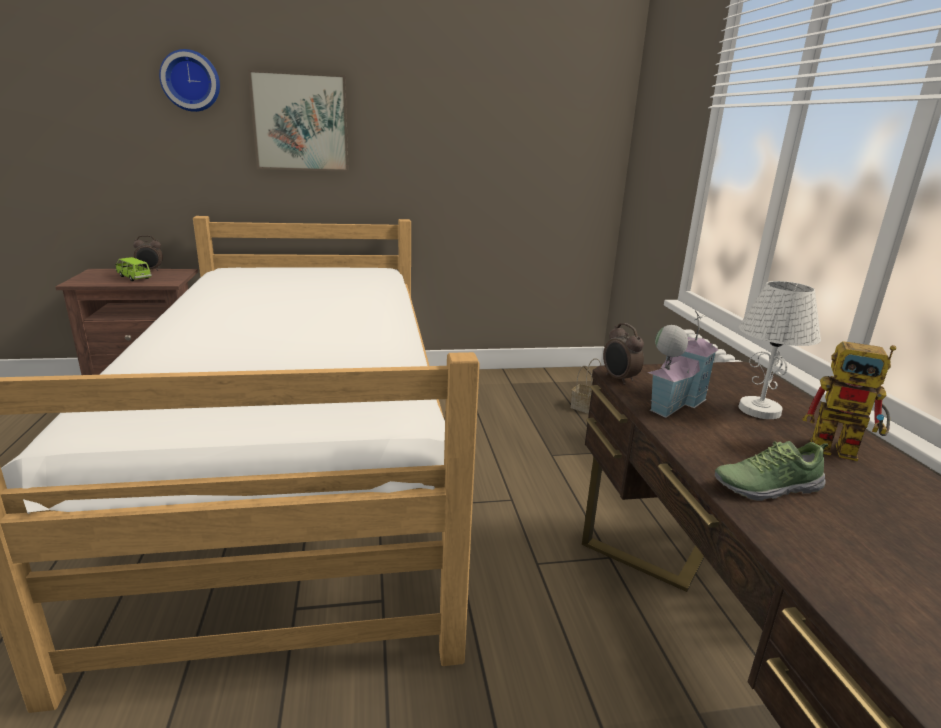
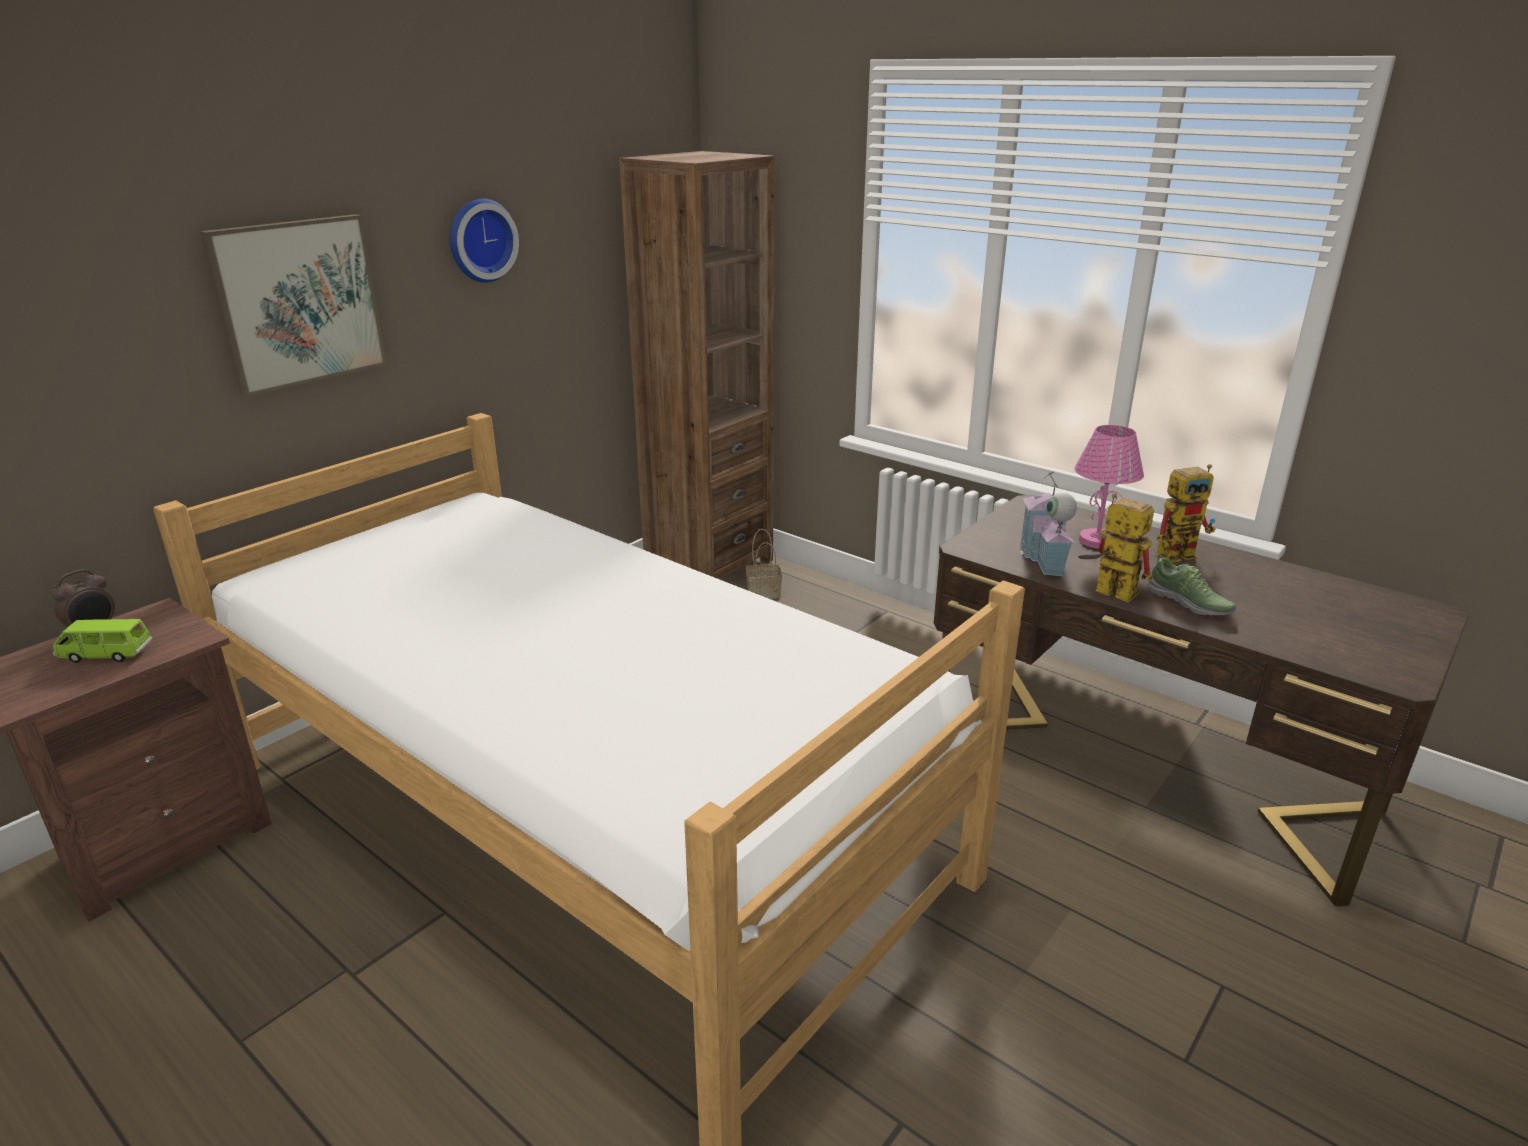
camera: 40 degrees left, 5 degrees up
wall clock [159,49,220,112] -> wall clock moved to [450,199,519,283]
alarm clock [603,323,644,385] -> none
shoe [715,441,828,501] -> shoe turned 75 degrees counterclockwise [1147,554,1236,615]
white table lamp [738,281,821,419] -> pink table lamp [1074,425,1144,549]
none -> brown bookcase [619,151,775,579]
none -> toy robot [1078,493,1154,603]

